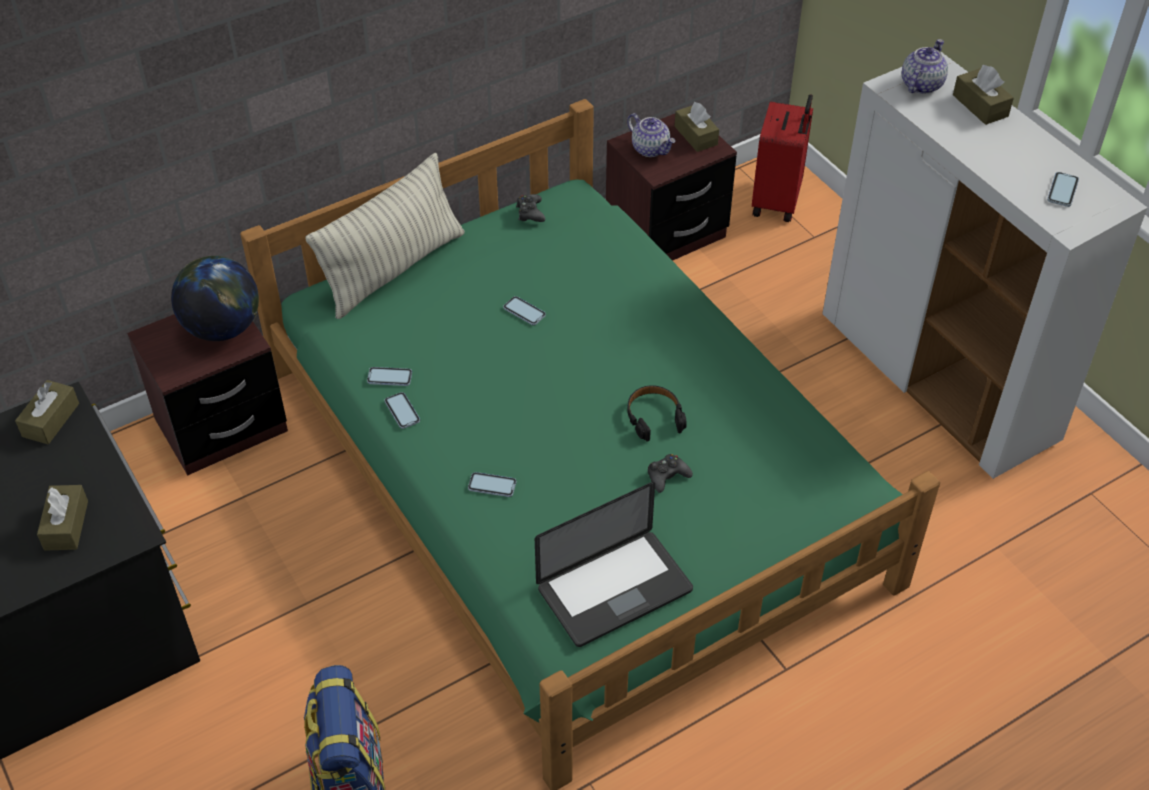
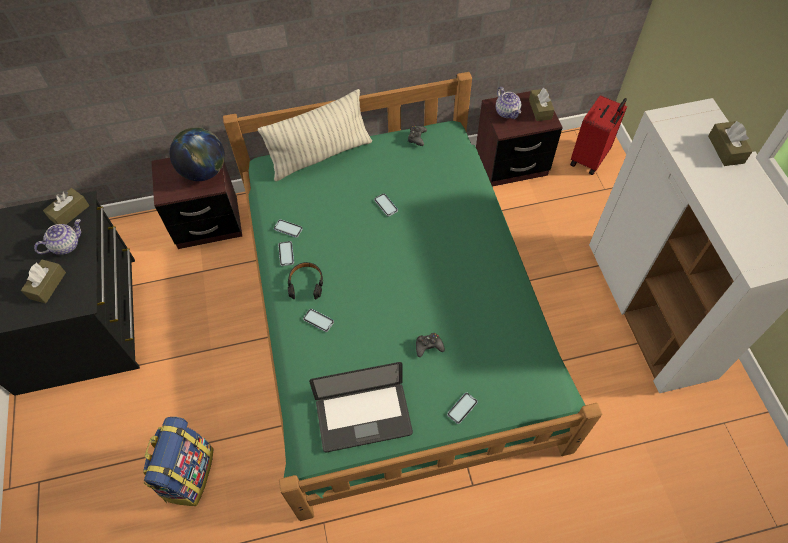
camera: 20 degrees right, 10 degrees up
black headphones [627,385,687,442] -> black headphones moved to [288,262,323,299]
teapot [902,39,948,94] -> teapot moved to [34,219,81,255]
phone [1047,172,1079,207] -> phone moved to [447,393,478,424]

